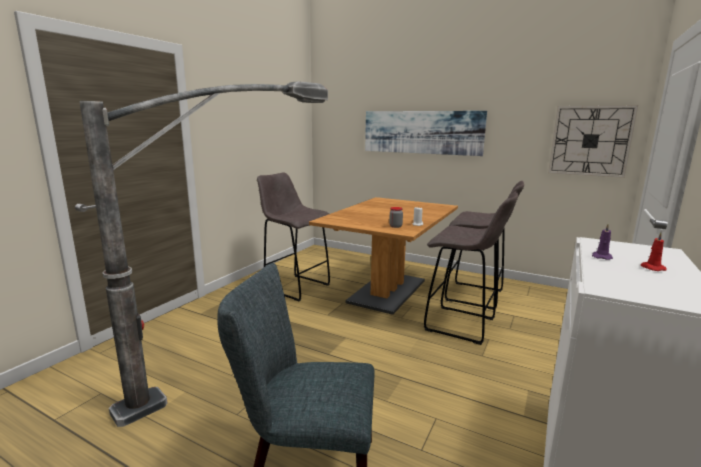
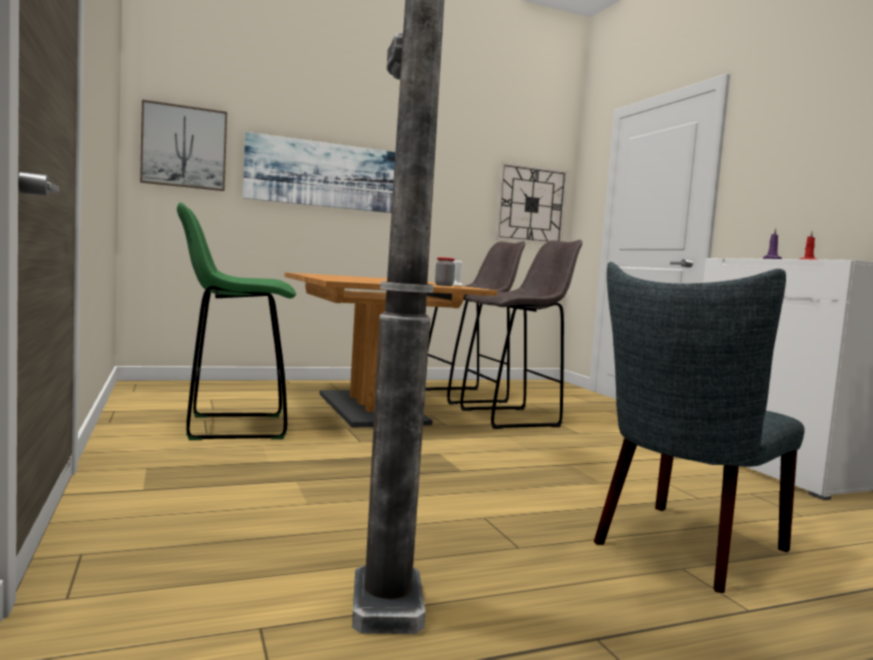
camera: 50 degrees left, 10 degrees down
grey stool [257,172,330,301] -> green stool [177,202,296,440]
none -> picture [140,99,227,191]

